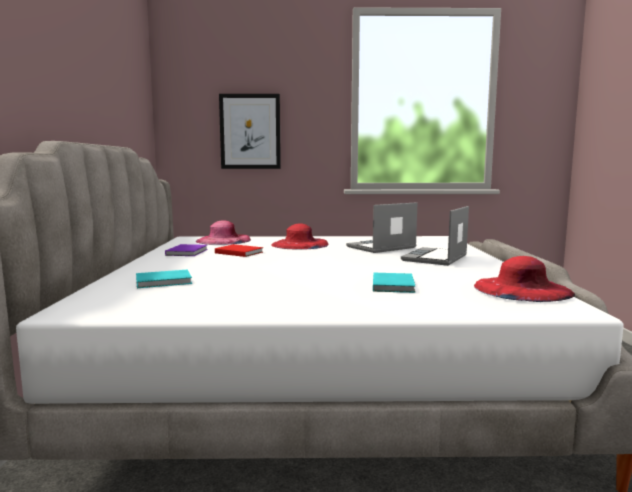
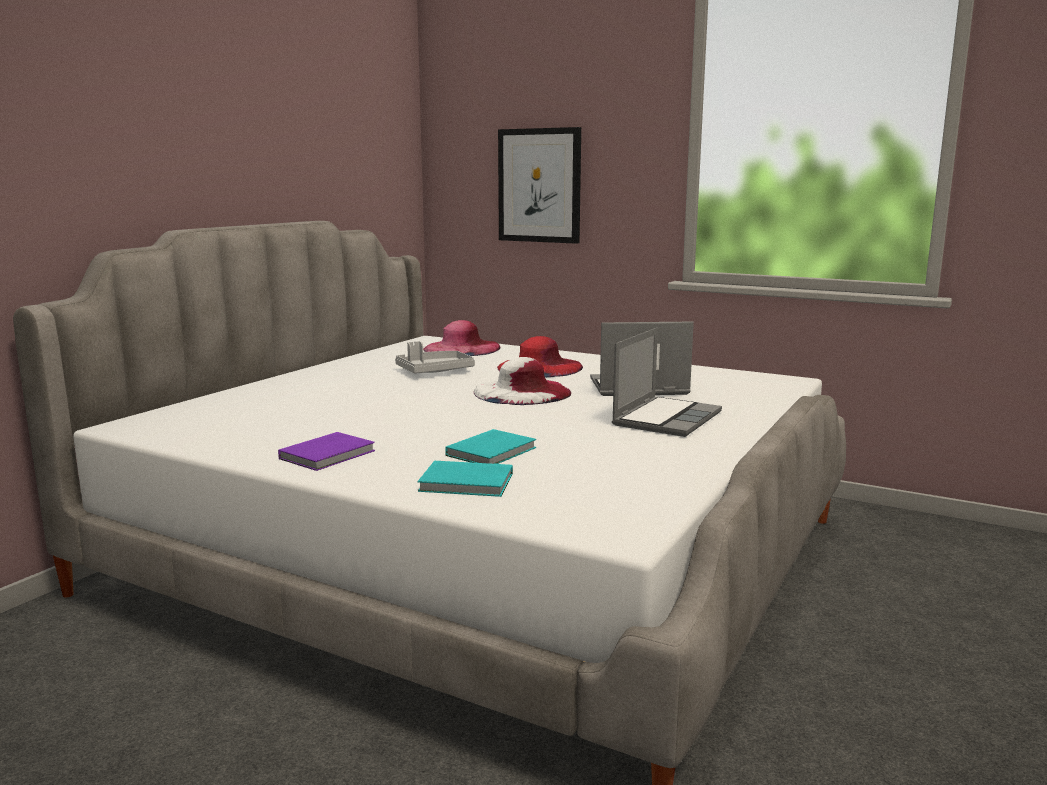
camera: 30 degrees right, 5 degrees up
turquoise book [136,270,192,288] -> turquoise book moved to [418,461,513,497]
purple book [165,244,208,256] -> purple book moved to [278,432,375,471]
red book [215,244,263,257] -> grey tray [395,341,475,374]
laptop [401,206,469,266] -> laptop turned 150 degrees clockwise [612,327,722,437]
red hat [474,256,575,302] -> none
none -> white hat [474,357,571,405]

